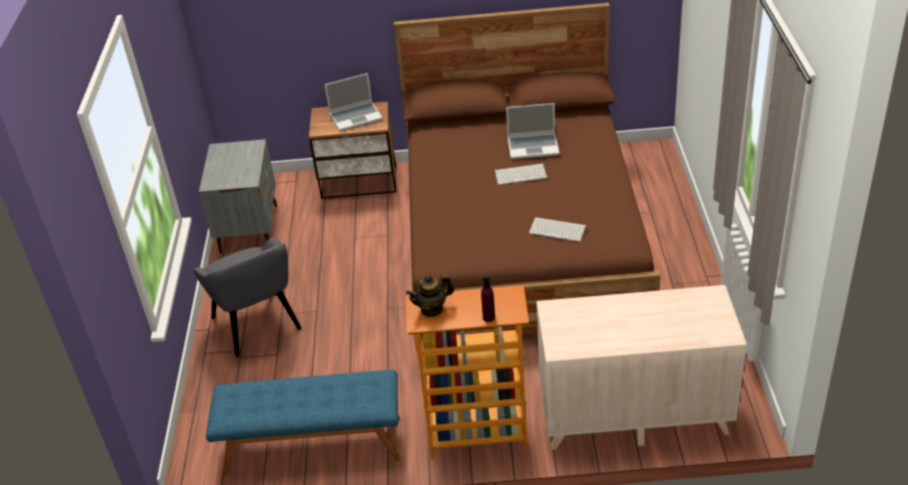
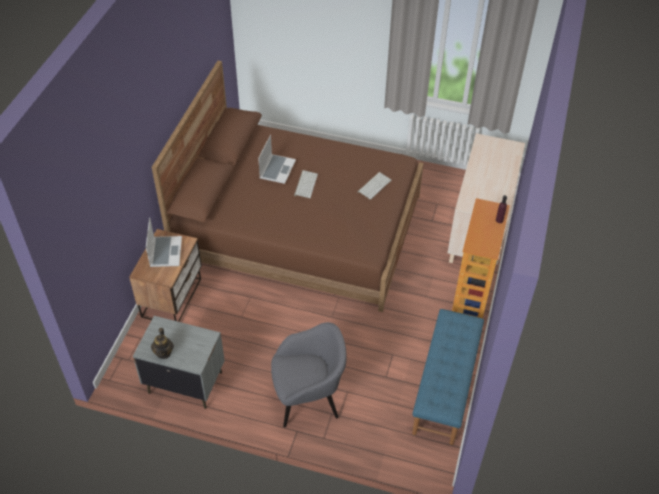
camera: 75 degrees left, 10 degrees up
teapot [406,274,454,317] -> teapot moved to [151,328,174,359]

